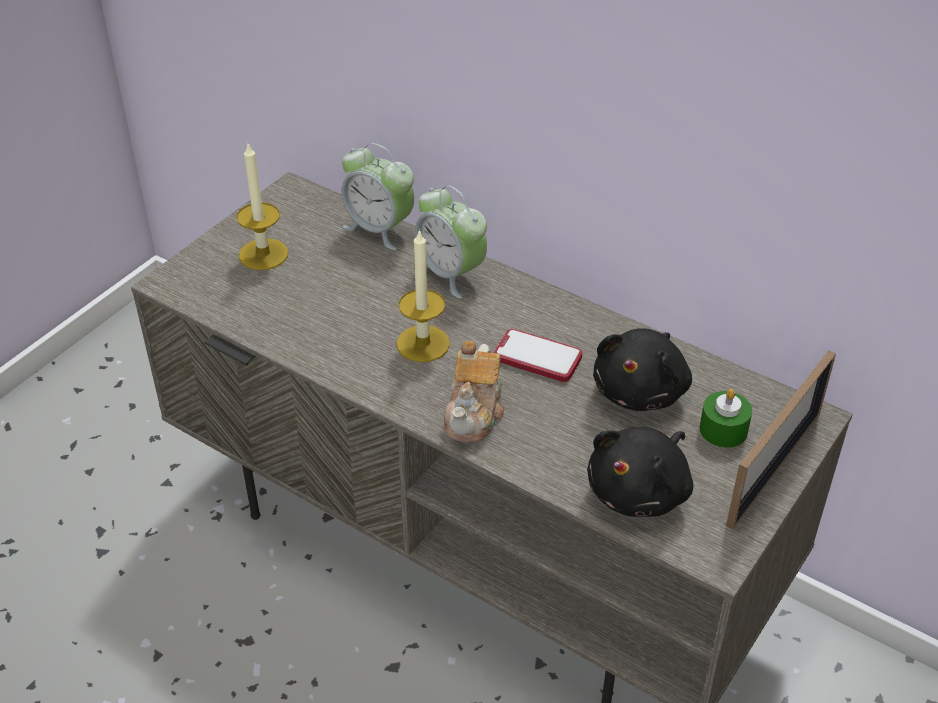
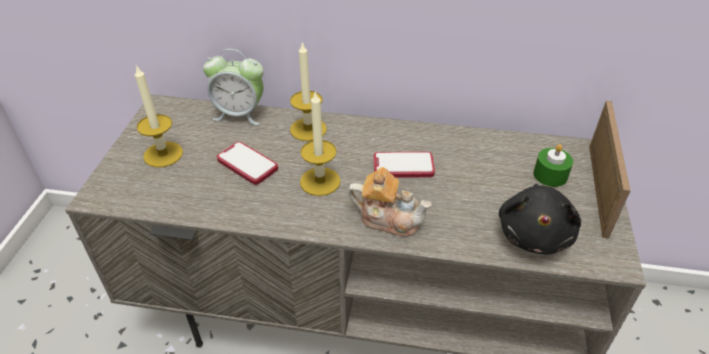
camera: 25 degrees left, 0 degrees up
alarm clock [415,185,487,299] -> candle [290,41,327,141]
teapot [444,341,505,443] -> teapot turned 60 degrees counterclockwise [348,167,432,236]
black plush toy [593,328,692,411] -> none
none -> phone [217,142,278,185]

